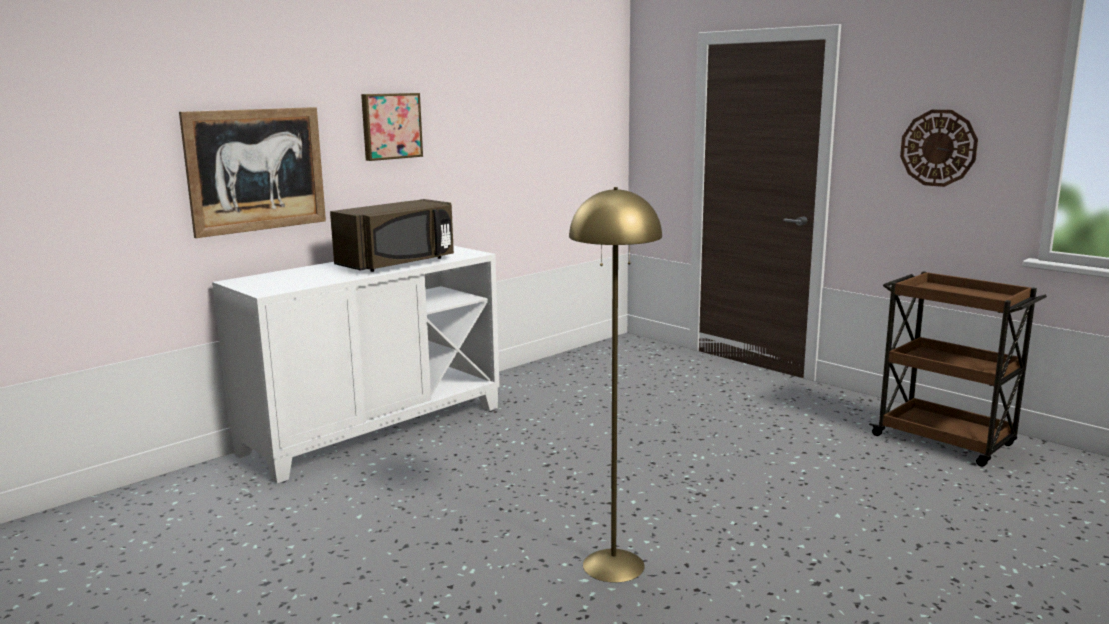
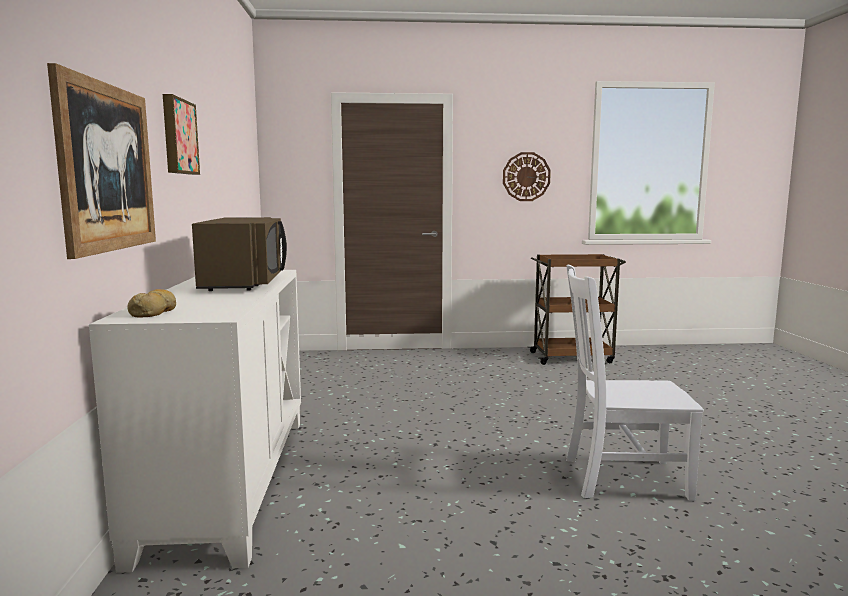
camera: 50 degrees left, 5 degrees down
yellow floor lamp [569,187,662,583] -> white chair [566,264,704,501]
none -> bread [127,289,176,317]

